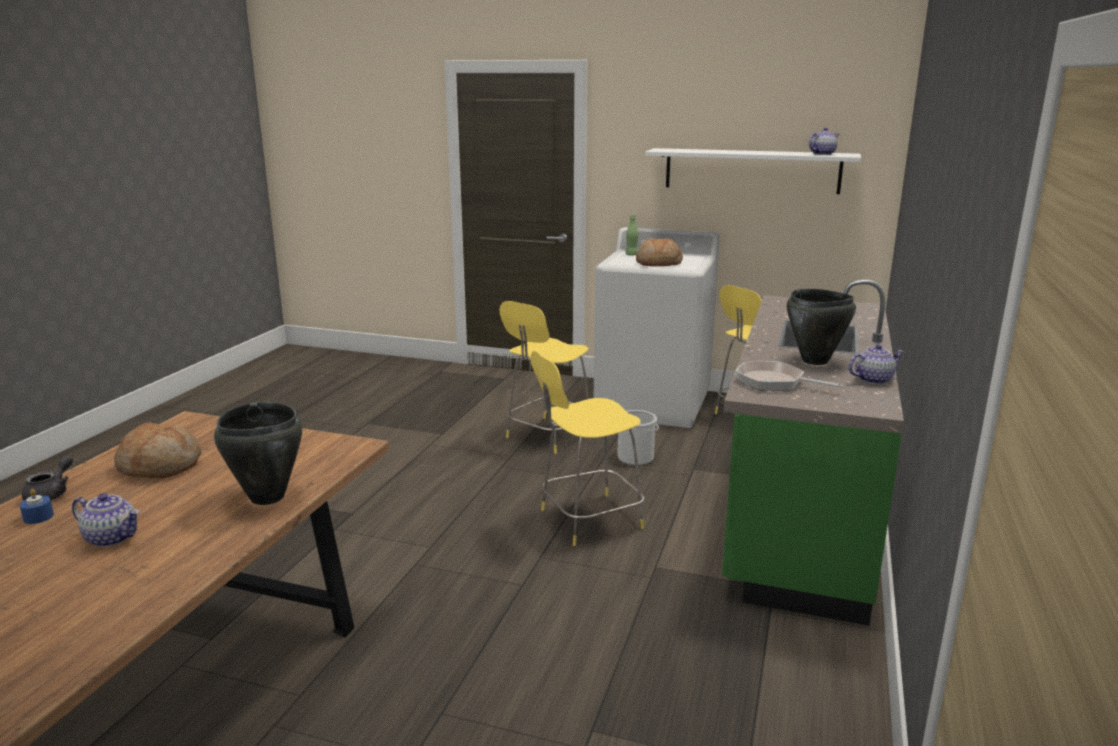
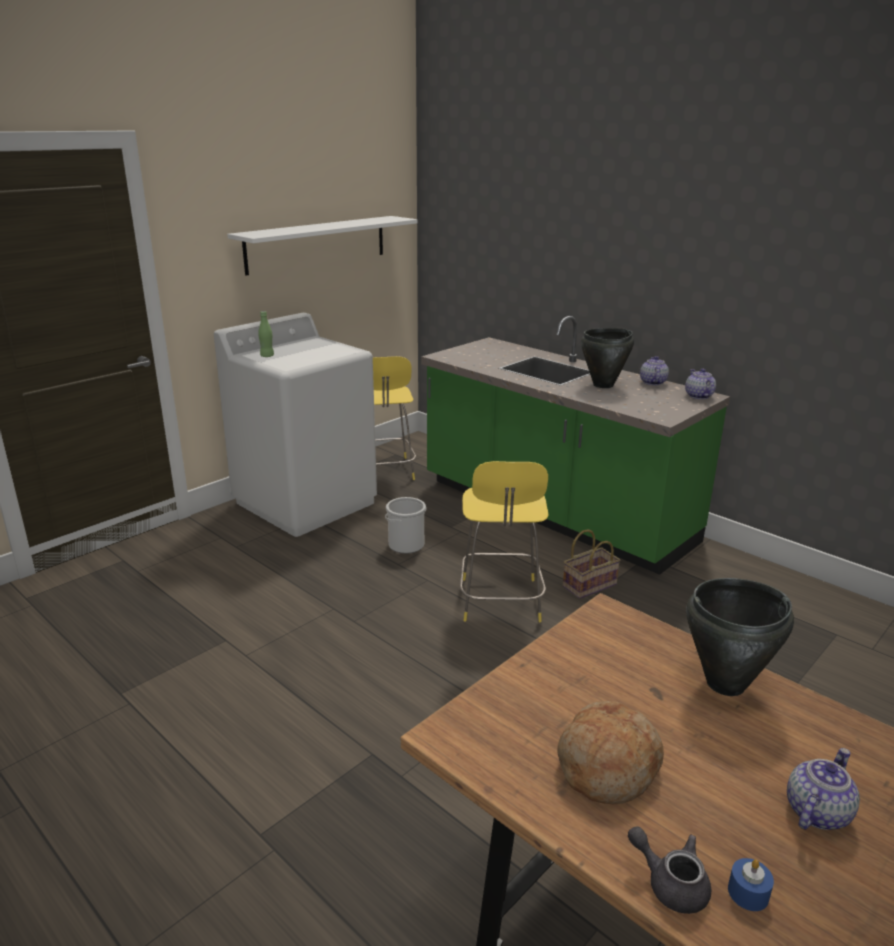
camera: 65 degrees left, 5 degrees up
yellow stool [499,301,589,454] -> none
bread [636,238,683,266] -> none
frying pan [735,361,843,391] -> none
teapot [809,128,839,155] -> teapot moved to [685,369,716,399]
none -> basket [563,529,621,599]

